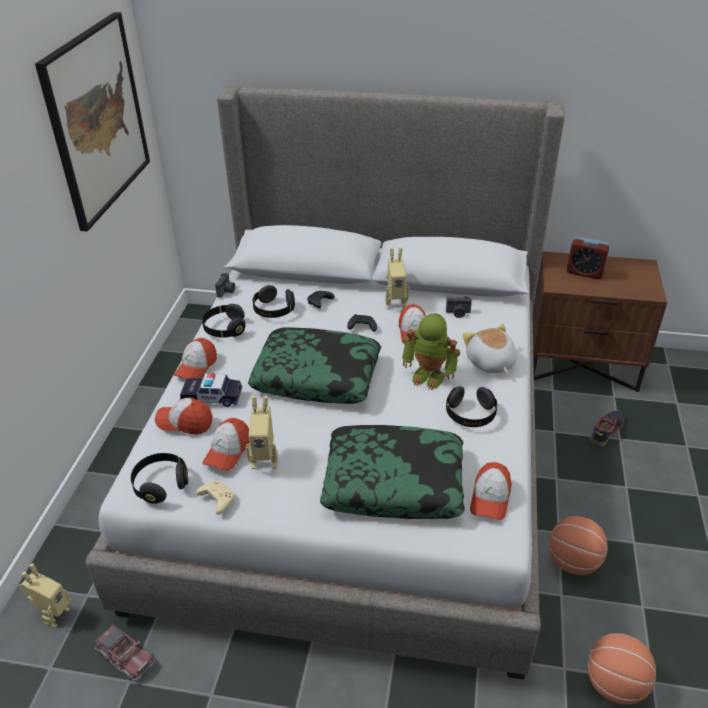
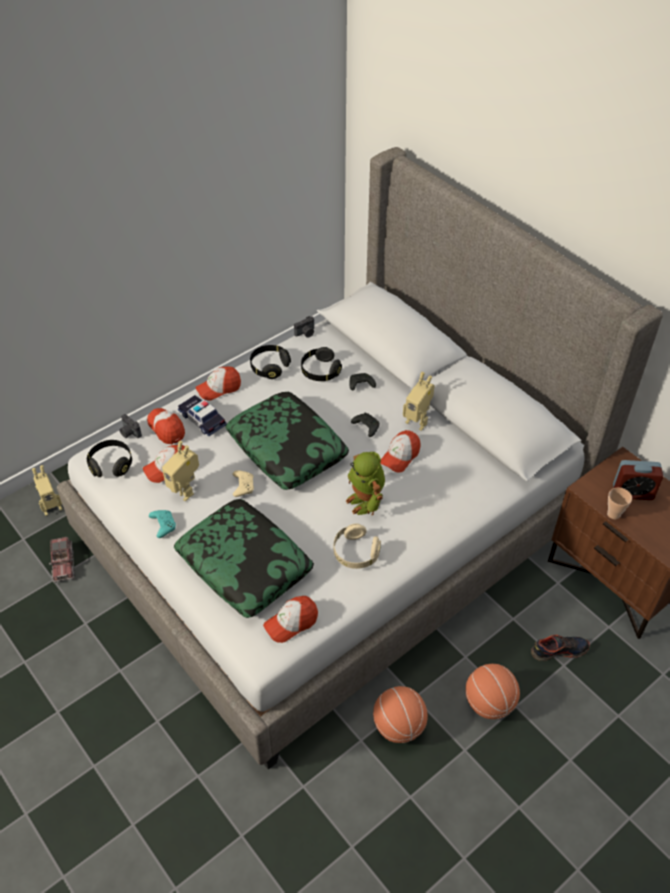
camera: 40 degrees right, 10 degrees up
picture [35,12,150,232] -> none
beige game controller [196,480,234,515] -> beige game controller moved to [233,471,254,497]
camera [446,296,472,318] -> camera moved to [119,414,142,438]
black headphones [446,386,497,427] -> beige headphones [334,523,381,569]
plush toy [463,323,517,373] -> none
alarm clock [567,237,610,279] -> alarm clock turned 60 degrees counterclockwise [613,460,663,500]
basketball [587,633,656,705] -> basketball moved to [465,664,520,719]
none -> turquoise game controller [149,510,176,538]
none -> cup [607,487,632,519]

